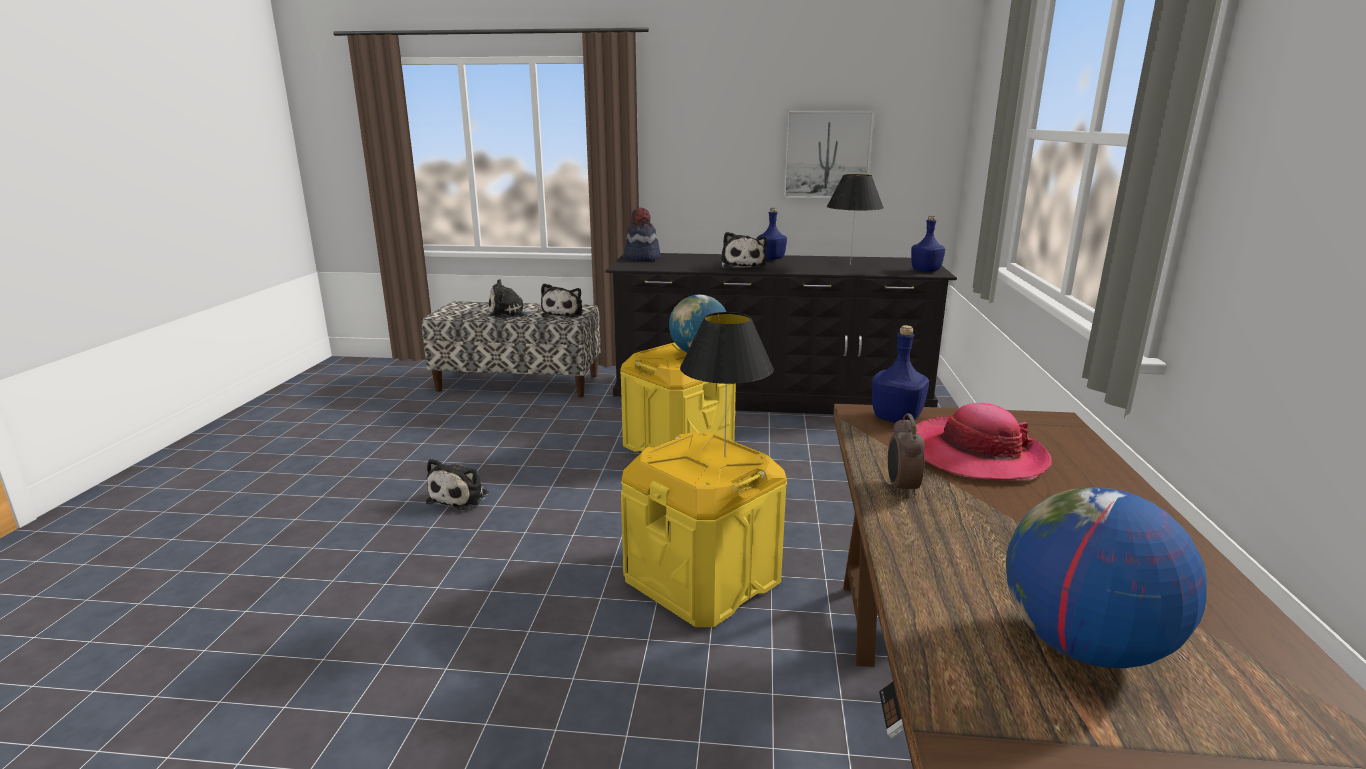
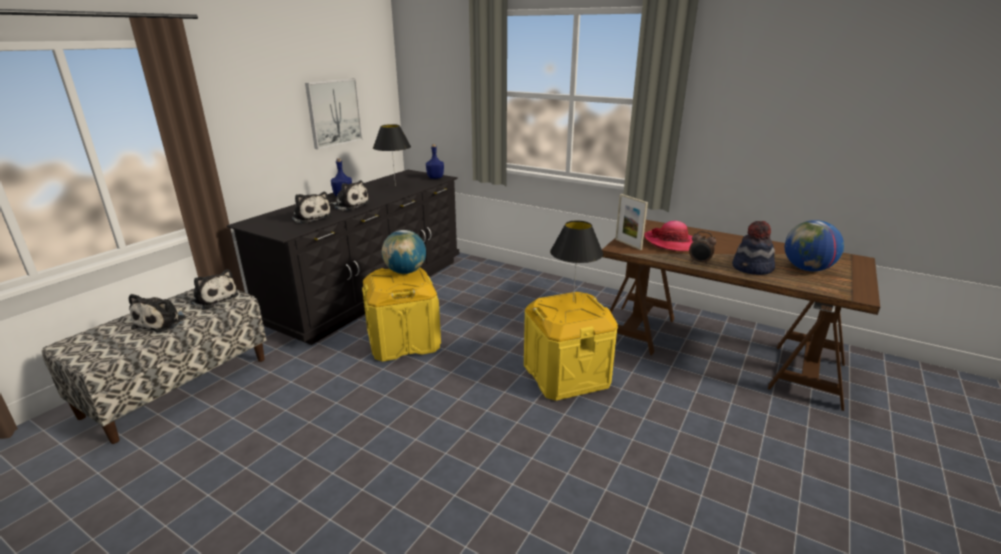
camera: 65 degrees left, 5 degrees up
plush toy [426,458,489,510] -> plush toy moved to [291,192,332,224]
hat [624,207,660,261] -> hat moved to [732,221,775,275]
blue bottle [872,325,929,423] -> picture frame [615,194,648,250]

